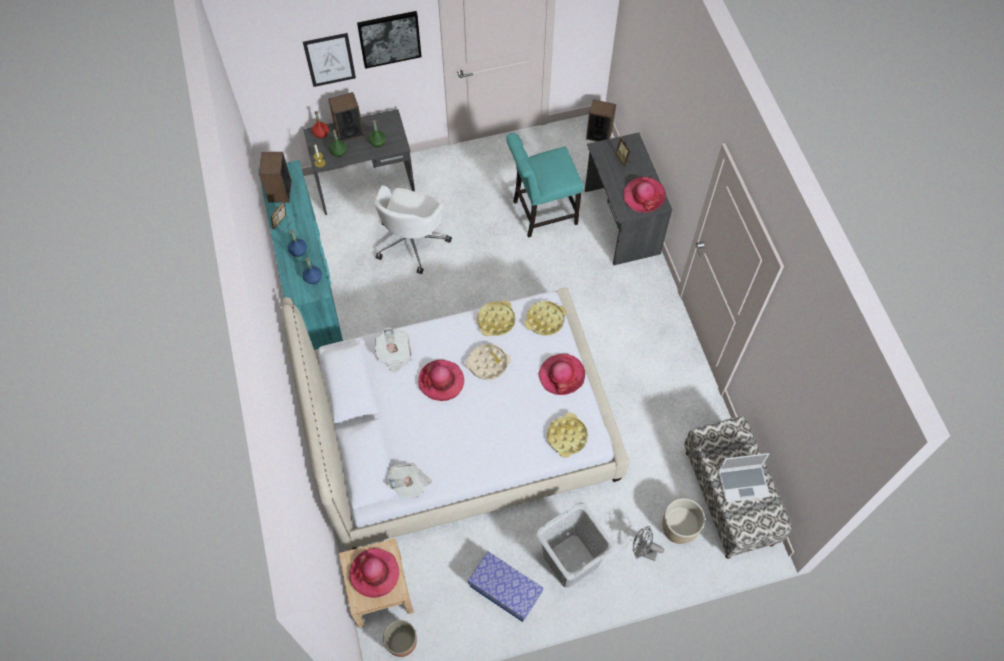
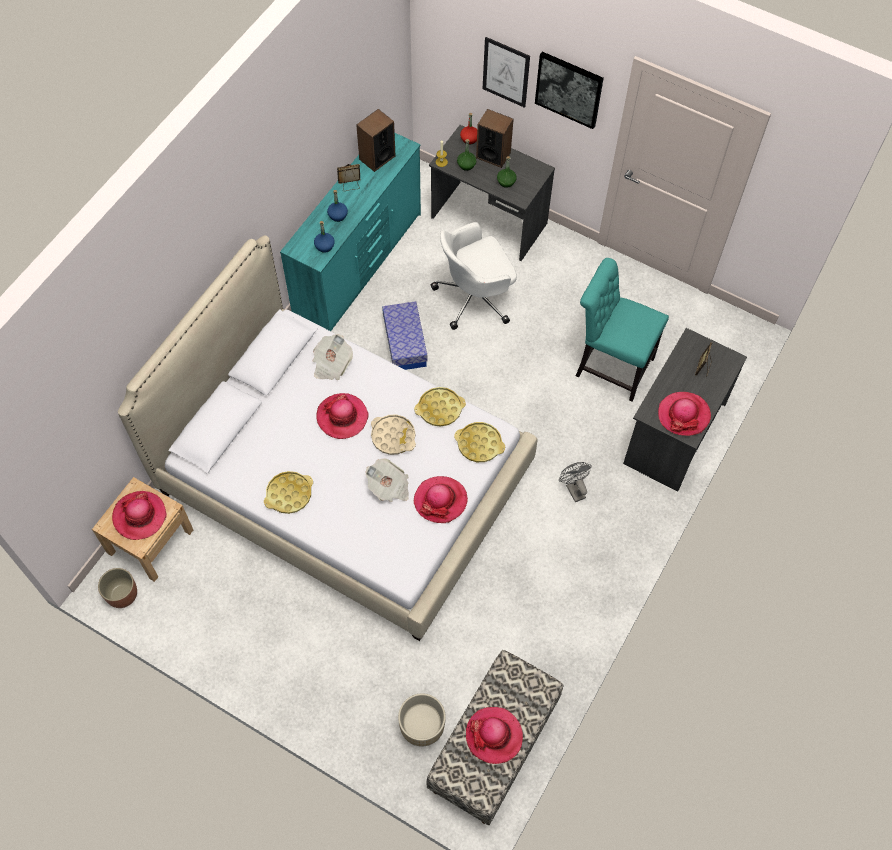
camera: 45 degrees right, 0 degrees up
newspaper [387,464,432,498] -> newspaper moved to [365,459,409,502]
storage box [468,552,543,622] -> storage box moved to [382,301,428,370]
grey laundry basket [536,502,615,587] -> none
yellow tray [547,413,588,457] -> yellow tray moved to [264,471,313,514]
speaker [586,99,616,142] -> none
grey fan [633,526,664,561] -> grey fan moved to [559,462,592,502]
laptop [718,453,770,502] -> hat [466,707,523,764]

